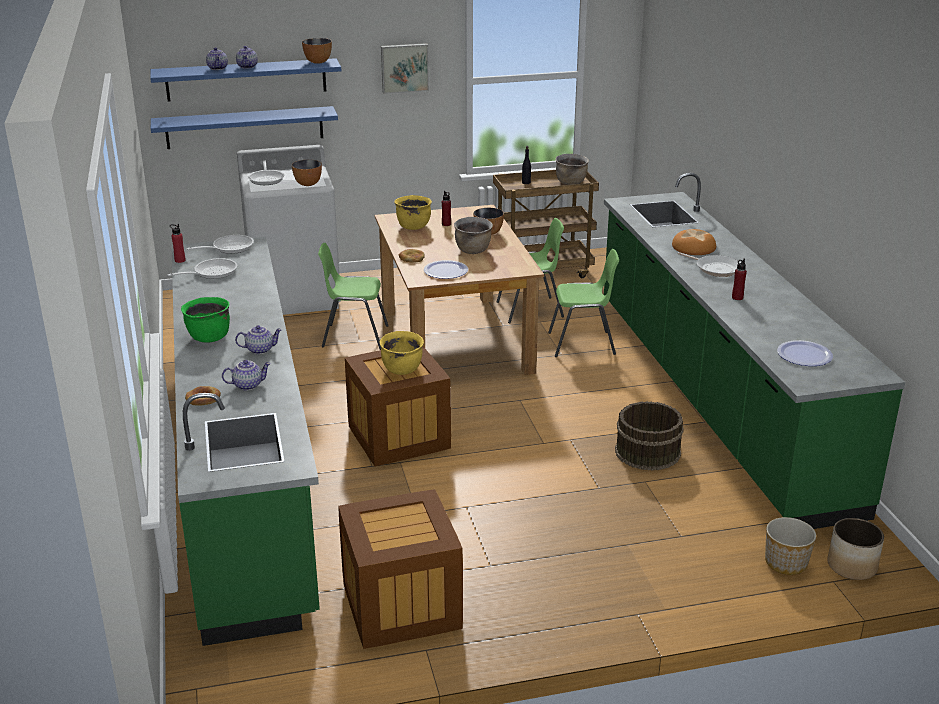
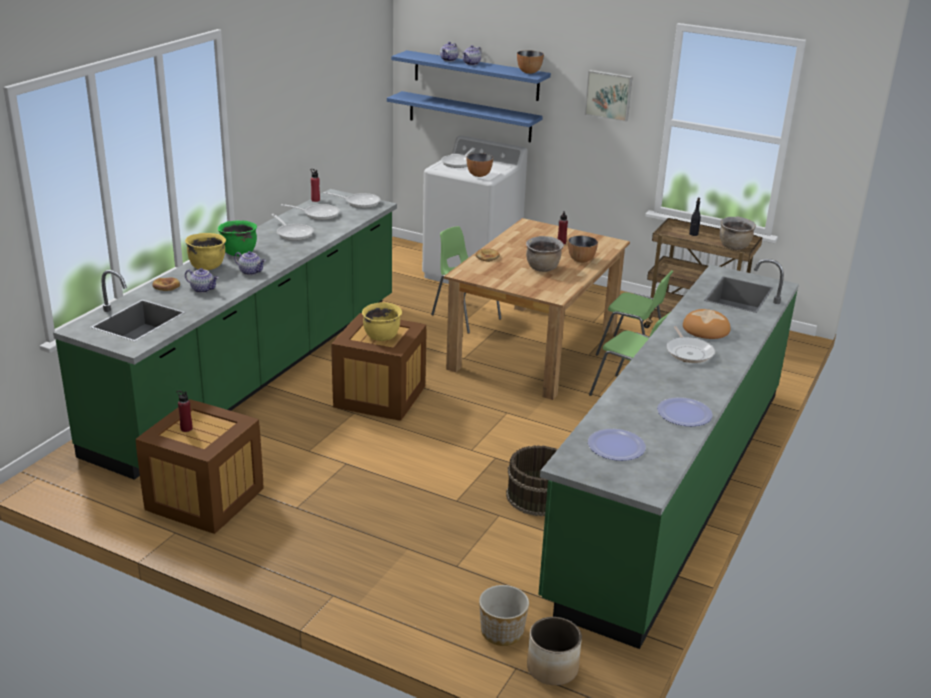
camera: 40 degrees right, 0 degrees up
yellow cooking pot [394,195,432,230] -> yellow cooking pot moved to [185,233,226,270]
plate [424,260,468,279] -> plate moved to [657,397,713,426]
red bottle [732,259,747,300] -> red bottle moved to [177,390,193,432]
none -> frying pan [271,214,314,241]

